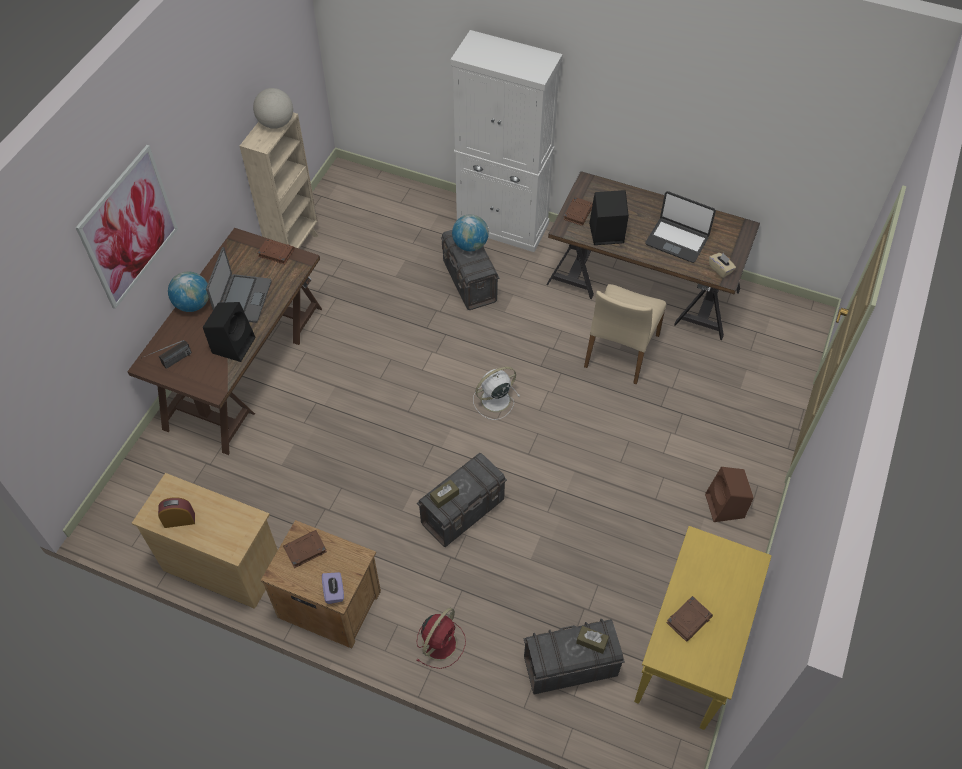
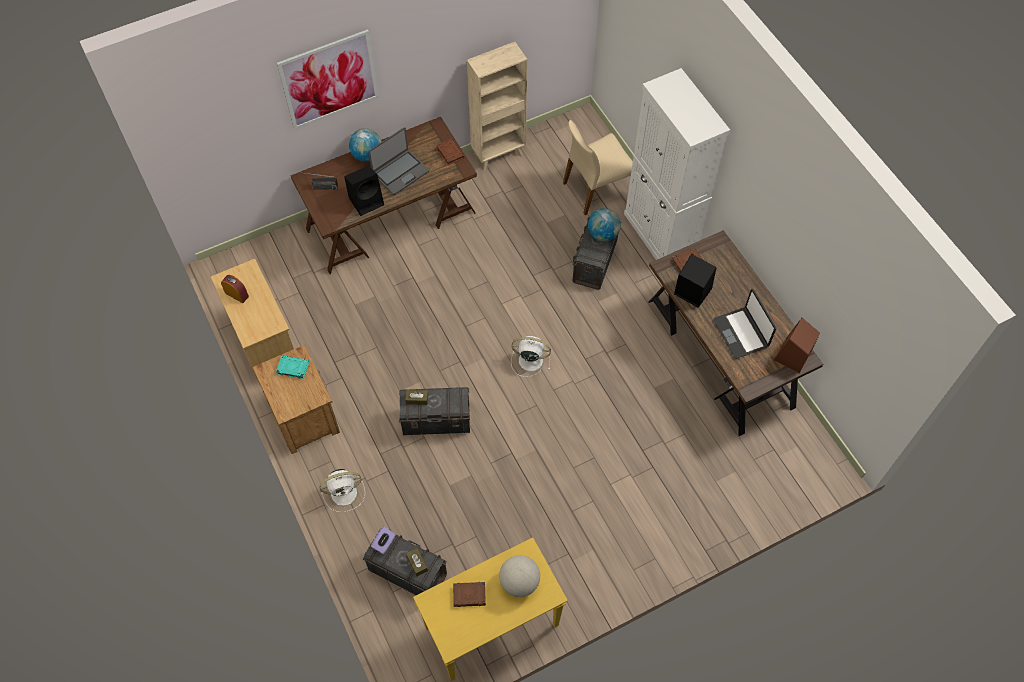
camera: 40 degrees right, 5 degrees up
globe [253,88,293,129] -> globe moved to [499,555,540,597]
brown book [283,530,327,568] -> turquoise book [276,355,309,379]
purple tissue box [322,572,344,604] -> purple tissue box moved to [371,527,396,554]
red fan [417,608,466,669] -> white fan [319,469,365,512]
beige chair [584,284,666,385] -> beige chair moved to [563,120,633,215]
brown speaker [705,467,754,522] -> brown speaker moved to [774,318,820,373]
beige tissue box [709,253,736,278] -> none

